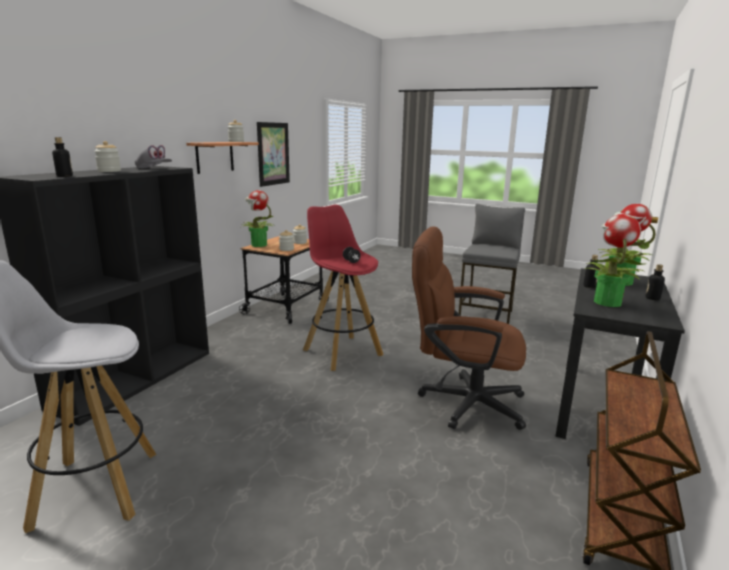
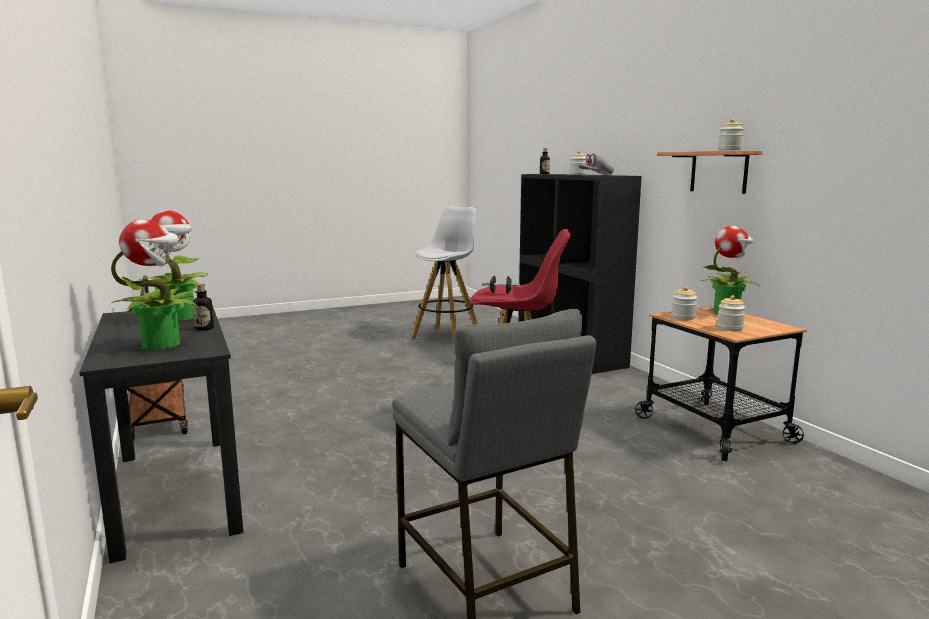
camera: 130 degrees right, 5 degrees down
picture [257,122,290,187] -> none
brown office chair [412,226,526,430] -> none
bottle [646,264,665,300] -> none

